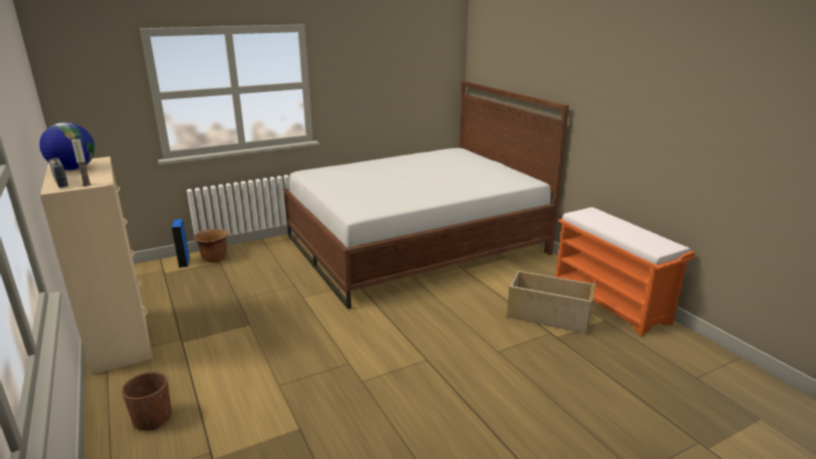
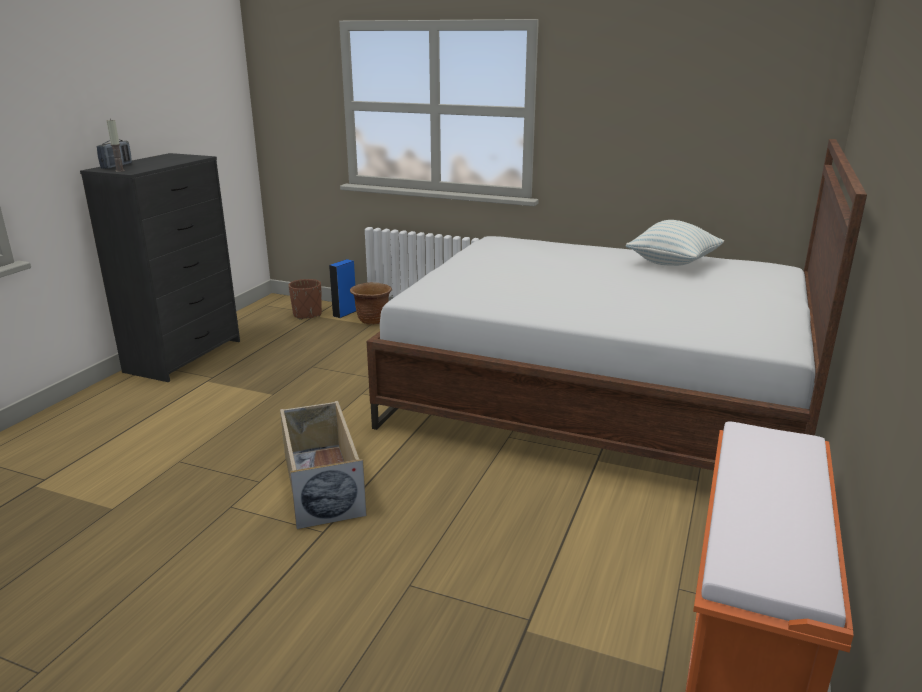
camera: 50 degrees right, 0 degrees up
globe [39,122,95,170] -> none
beige dresser [40,157,152,375] -> black dresser [80,153,240,382]
brown planter [122,372,172,430] -> brown planter moved to [288,279,322,320]
beige storage box [507,270,596,335] -> beige storage box moved to [280,401,367,529]
none -> pillow [626,220,724,266]

